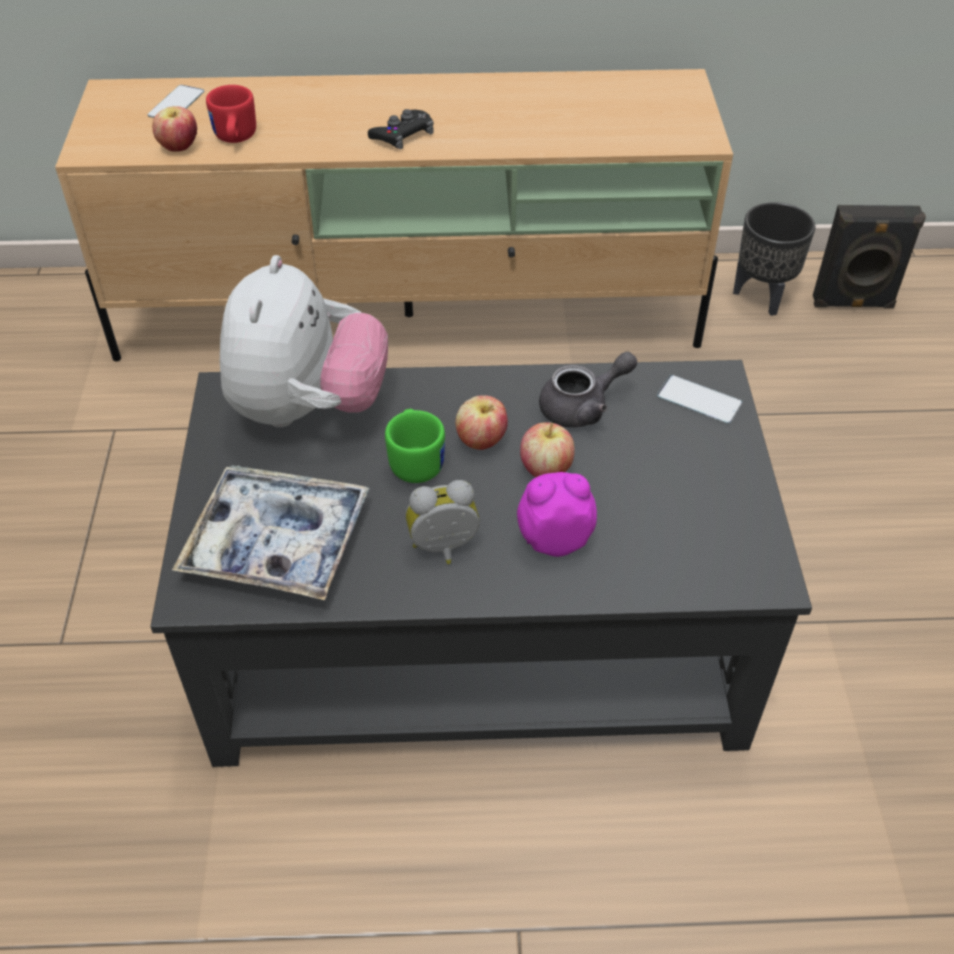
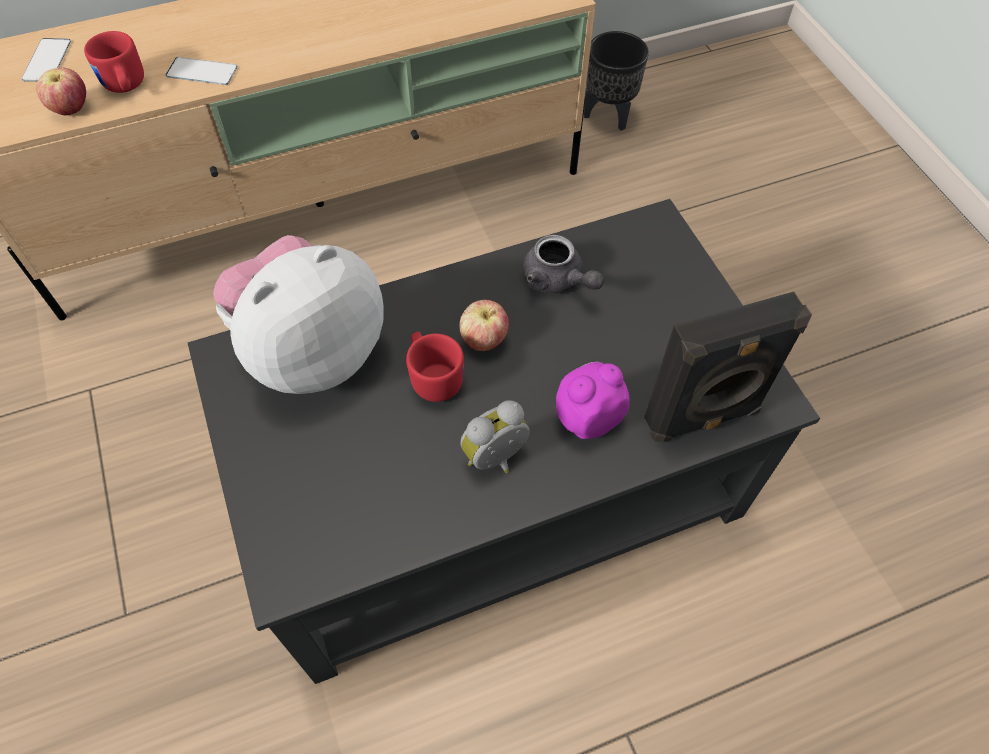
camera: 20 degrees left, 10 degrees up
tray [172,465,369,600] -> none
plush toy [220,255,388,427] -> plush toy turned 120 degrees counterclockwise [213,235,384,394]
black game controller [368,109,434,150] -> none
green mug [385,409,445,483] -> red mug [406,331,464,402]
apple [520,422,575,478] -> none
grey teapot [539,352,637,427] -> grey teapot turned 90 degrees clockwise [523,235,604,294]
phone [657,375,742,424] -> phone moved to [165,57,238,85]
black speaker [813,205,926,308] -> black speaker moved to [644,292,812,442]

